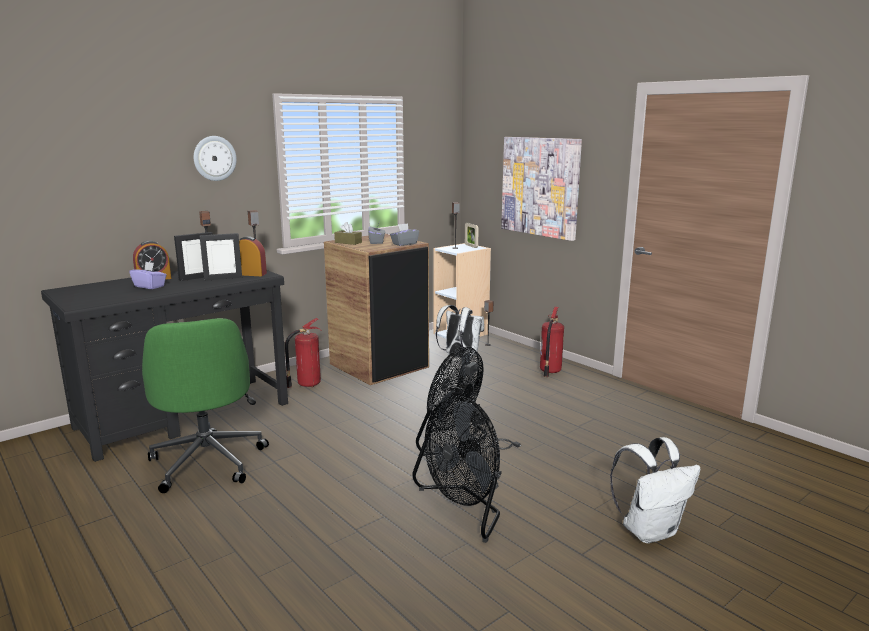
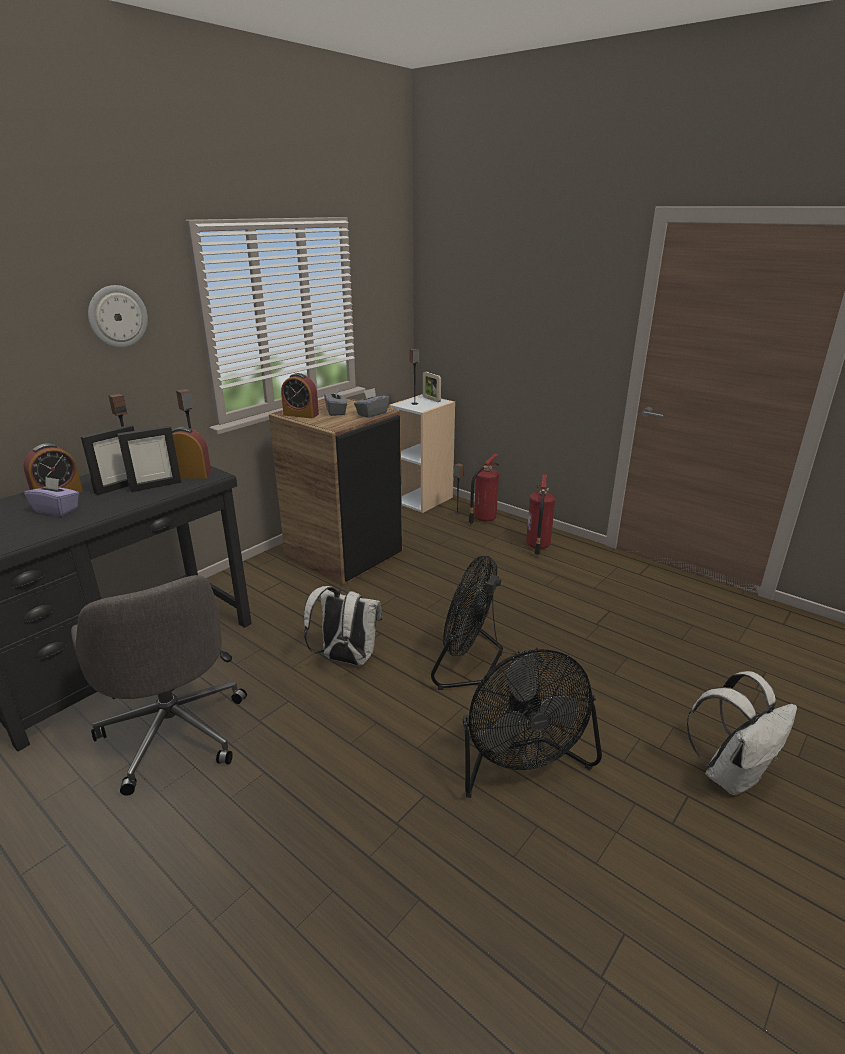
camera: 10 degrees left, 10 degrees up
green office chair [142,318,269,493] -> grey office chair [71,575,247,796]
fire extinguisher [285,318,322,388] -> fire extinguisher moved to [468,453,500,524]
brown tissue box [334,222,362,245] -> alarm clock [281,373,319,418]
black fan [413,396,502,543] -> black fan turned 60 degrees counterclockwise [463,648,602,798]
white backpack [436,305,484,358] -> white backpack moved to [304,586,382,665]
picture [501,137,582,241] -> none

